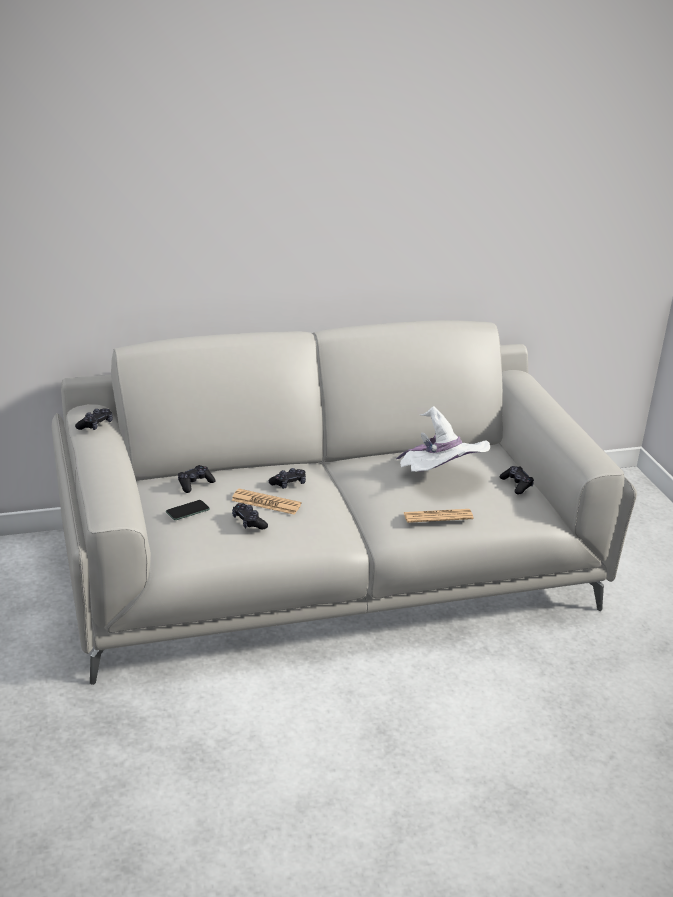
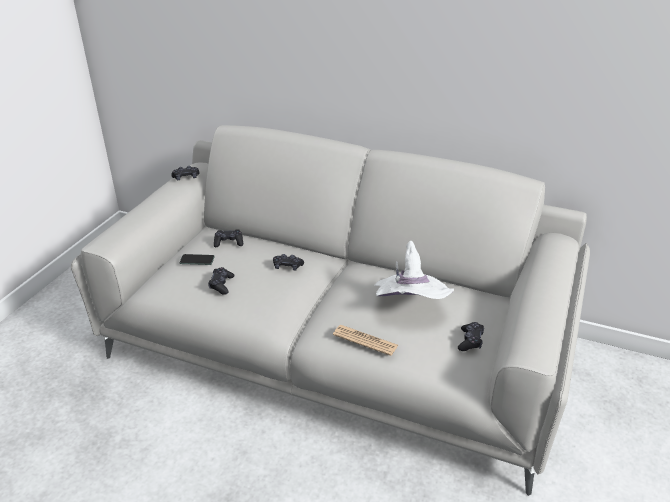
camera: 40 degrees right, 5 degrees up
newspaper [231,489,301,515] -> none

